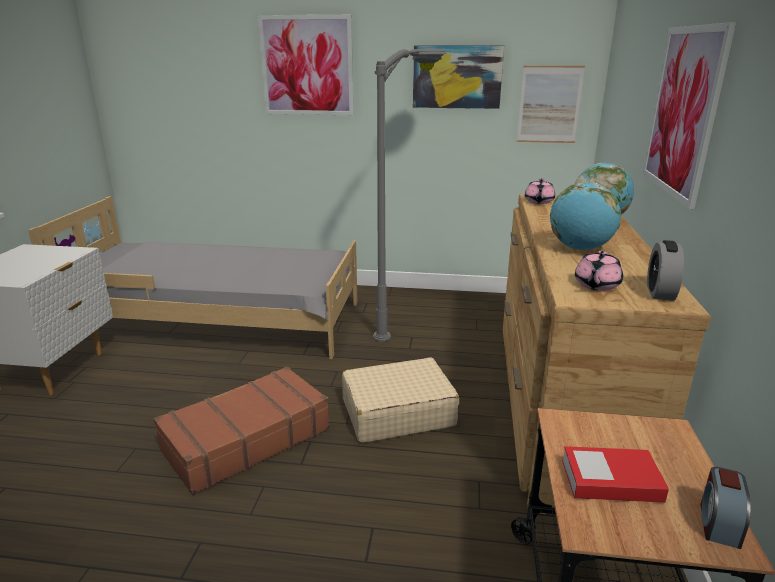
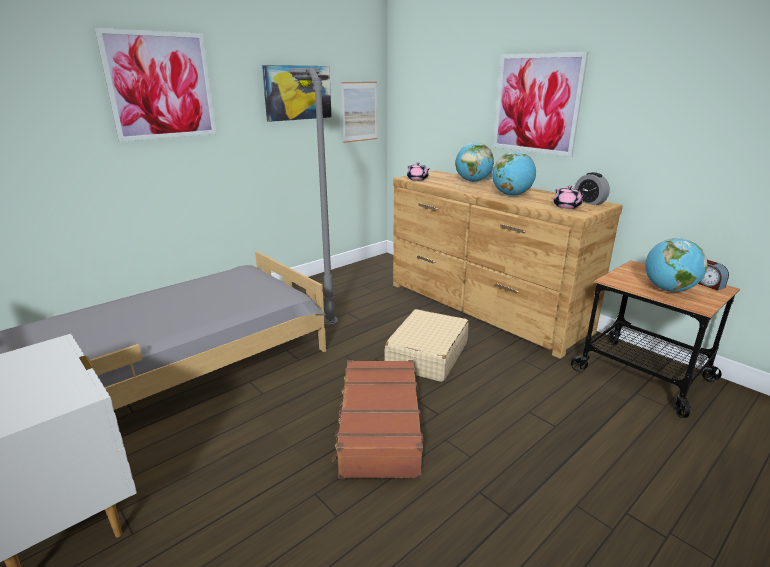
camera: 50 degrees left, 0 degrees up
book [562,446,669,503] -> globe [645,238,707,292]

